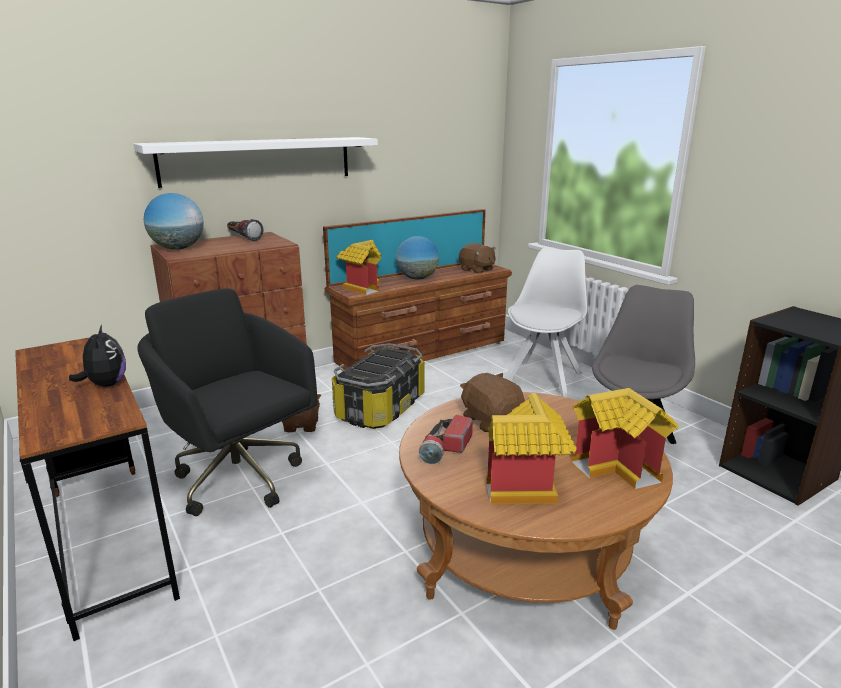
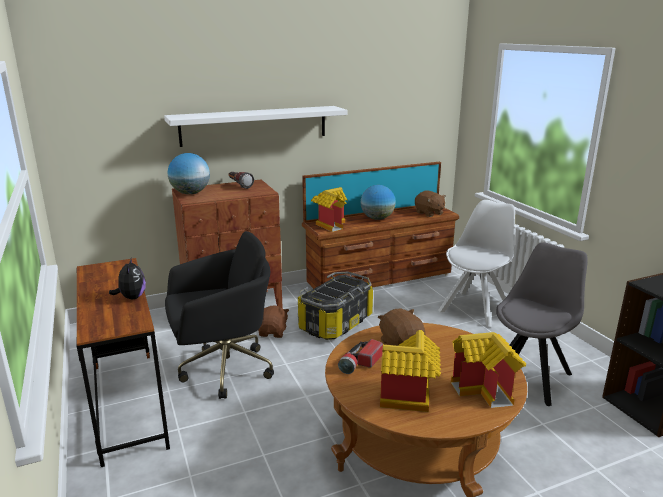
camera: 10 degrees right, 0 degrees up
black office chair [137,288,317,516] -> black office chair turned 105 degrees clockwise [165,231,274,399]

